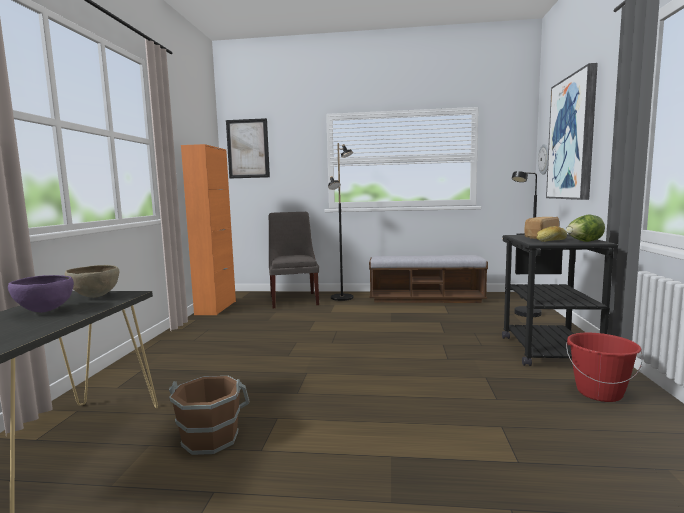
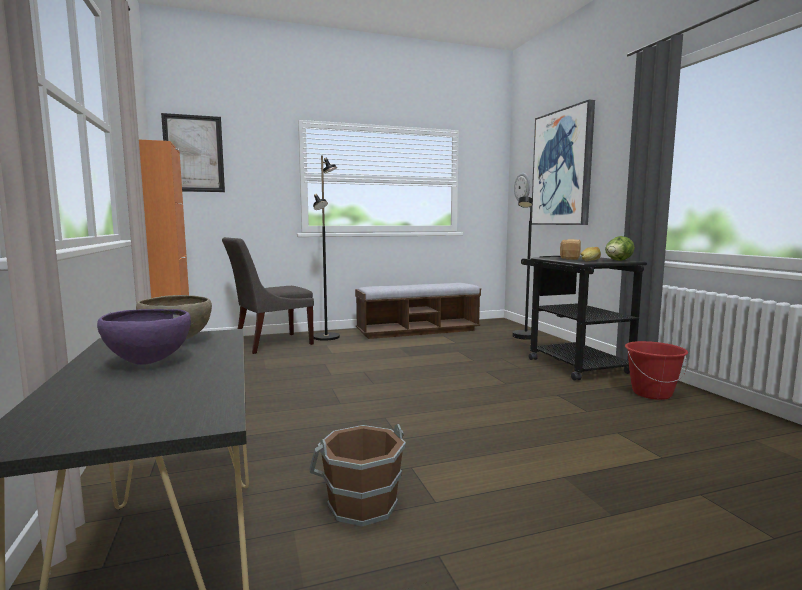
camera: 25 degrees left, 0 degrees up
grey chair [269,212,319,308] -> grey chair turned 90 degrees counterclockwise [222,237,314,354]

